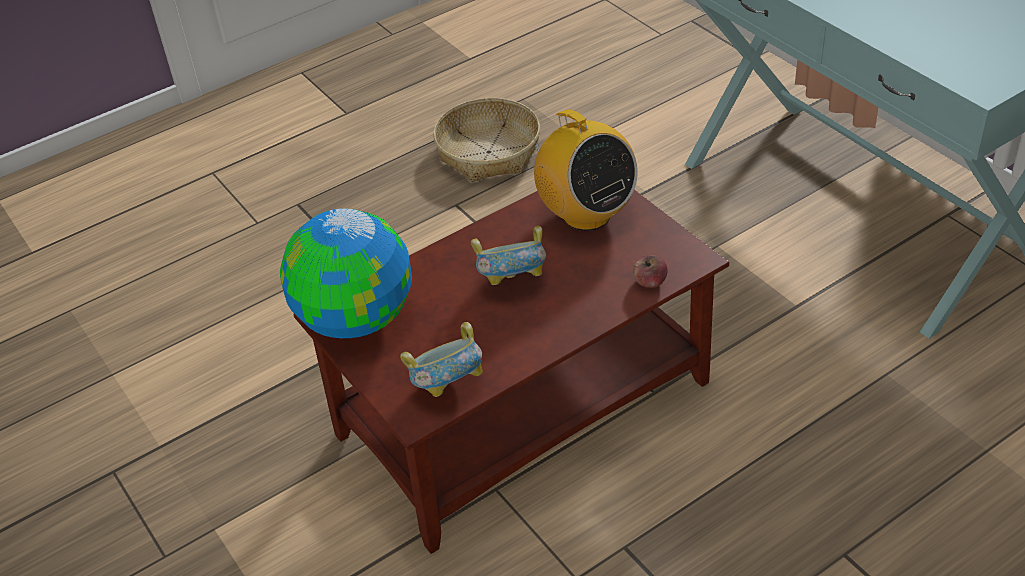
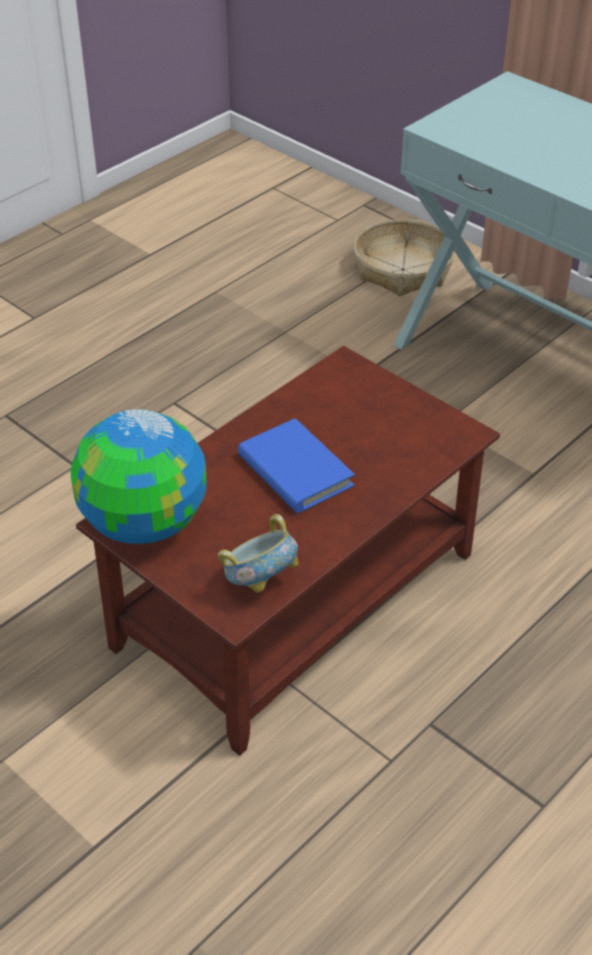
camera: 15 degrees left, 0 degrees up
basket [433,98,540,182] -> basket moved to [354,219,455,296]
bowl [471,226,546,285] -> blue book [238,418,355,514]
radio [528,110,638,231] -> none
apple [633,255,668,288] -> none

